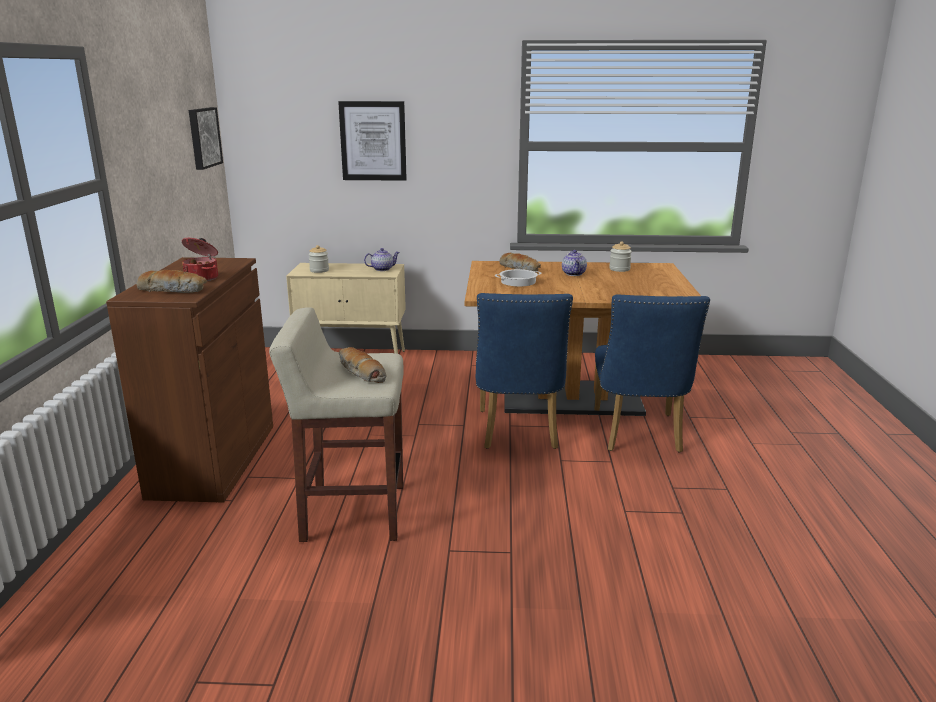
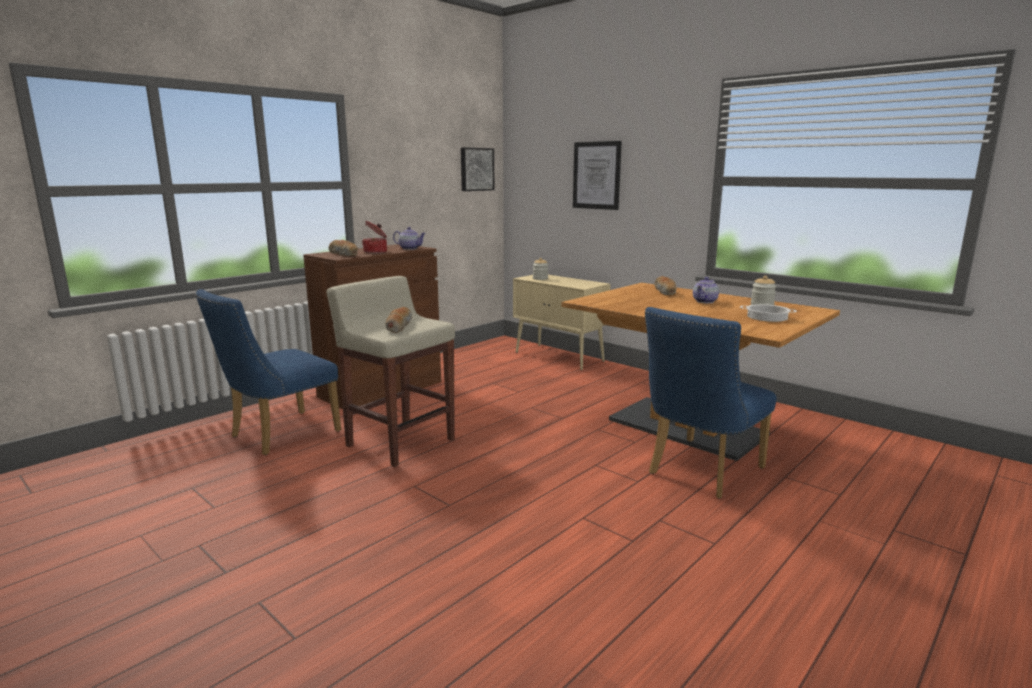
camera: 40 degrees right, 5 degrees down
teapot [364,248,400,271] -> teapot moved to [393,227,426,250]
blue chair [476,293,573,449] -> blue chair moved to [196,289,341,455]
cooking pot [495,269,542,287] -> cooking pot moved to [740,304,797,322]

